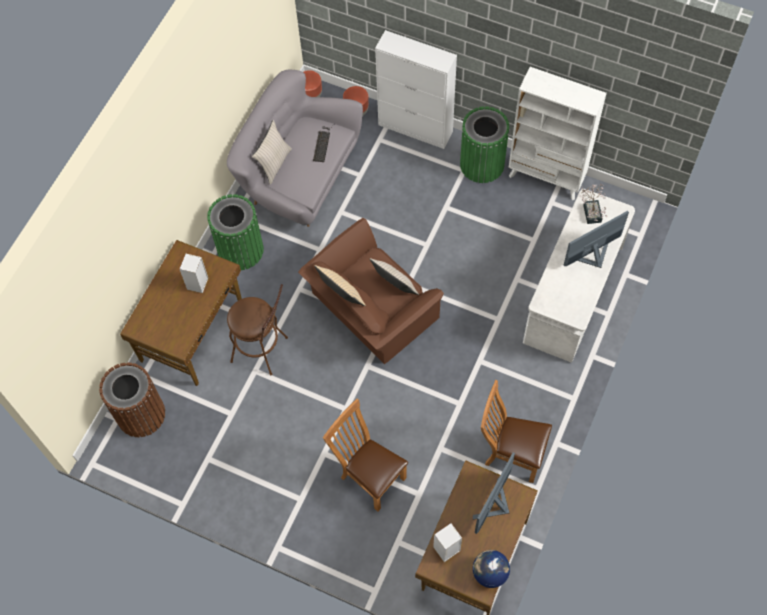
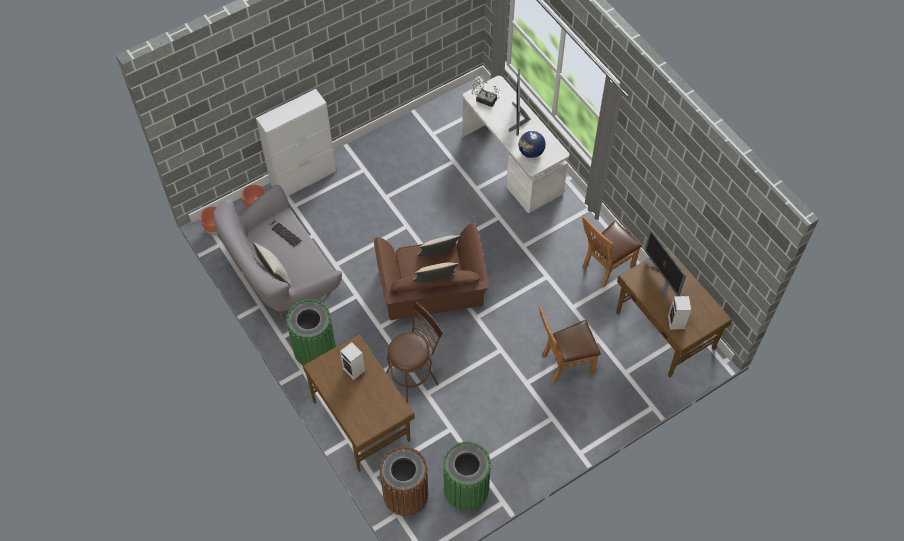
camera: 60 degrees left, 5 degrees down
green trash can [460,106,510,183] -> green trash can moved to [443,441,491,511]
globe [473,550,510,588] -> globe moved to [519,131,546,158]
white bookcase [508,67,607,200] -> none

